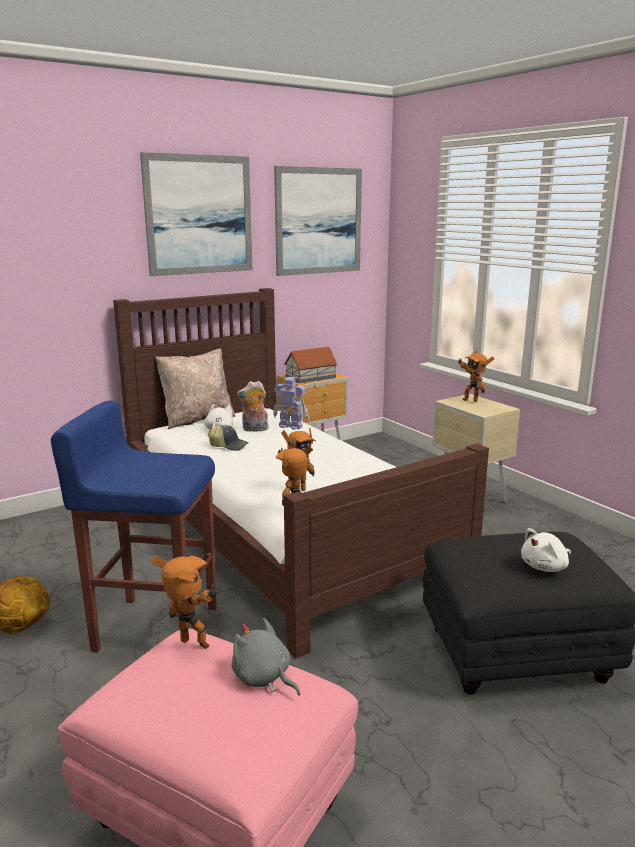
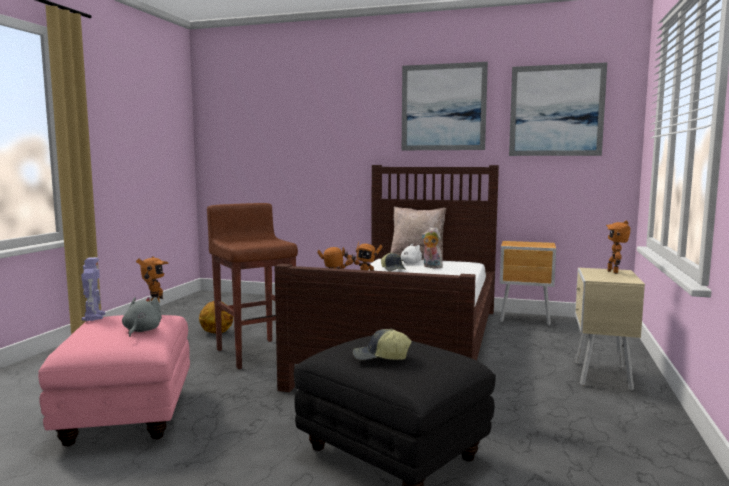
camera: 50 degrees right, 10 degrees down
blue stool [51,401,217,652] -> brown stool [207,203,298,369]
toy robot [273,377,310,430] -> toy robot moved to [81,257,105,321]
toy house [284,347,338,383] -> none
white plush toy [521,528,571,572] -> cap [353,329,412,360]

